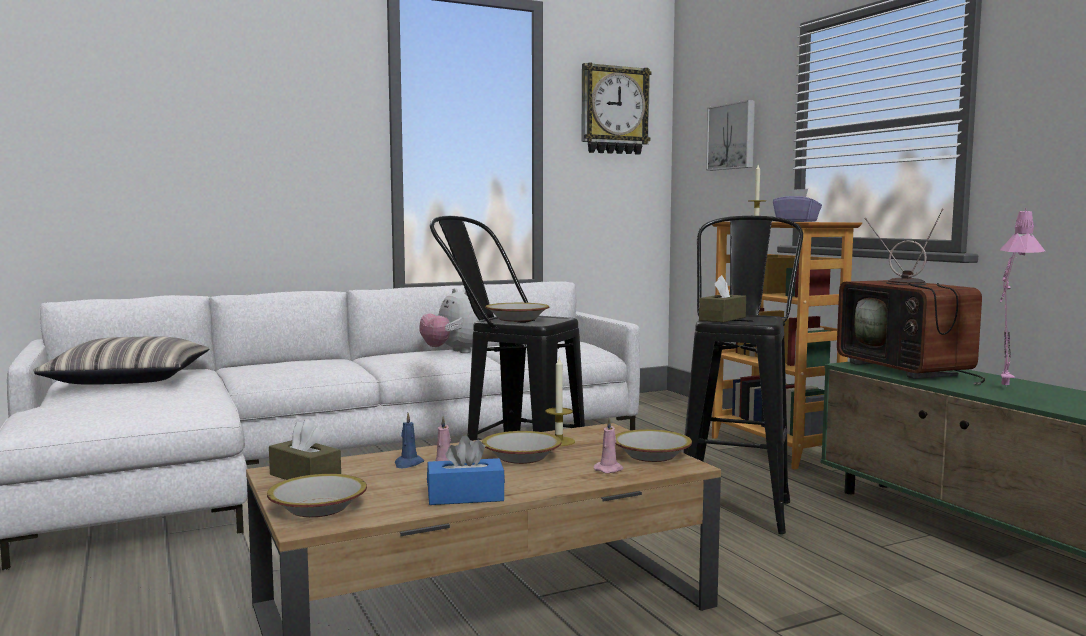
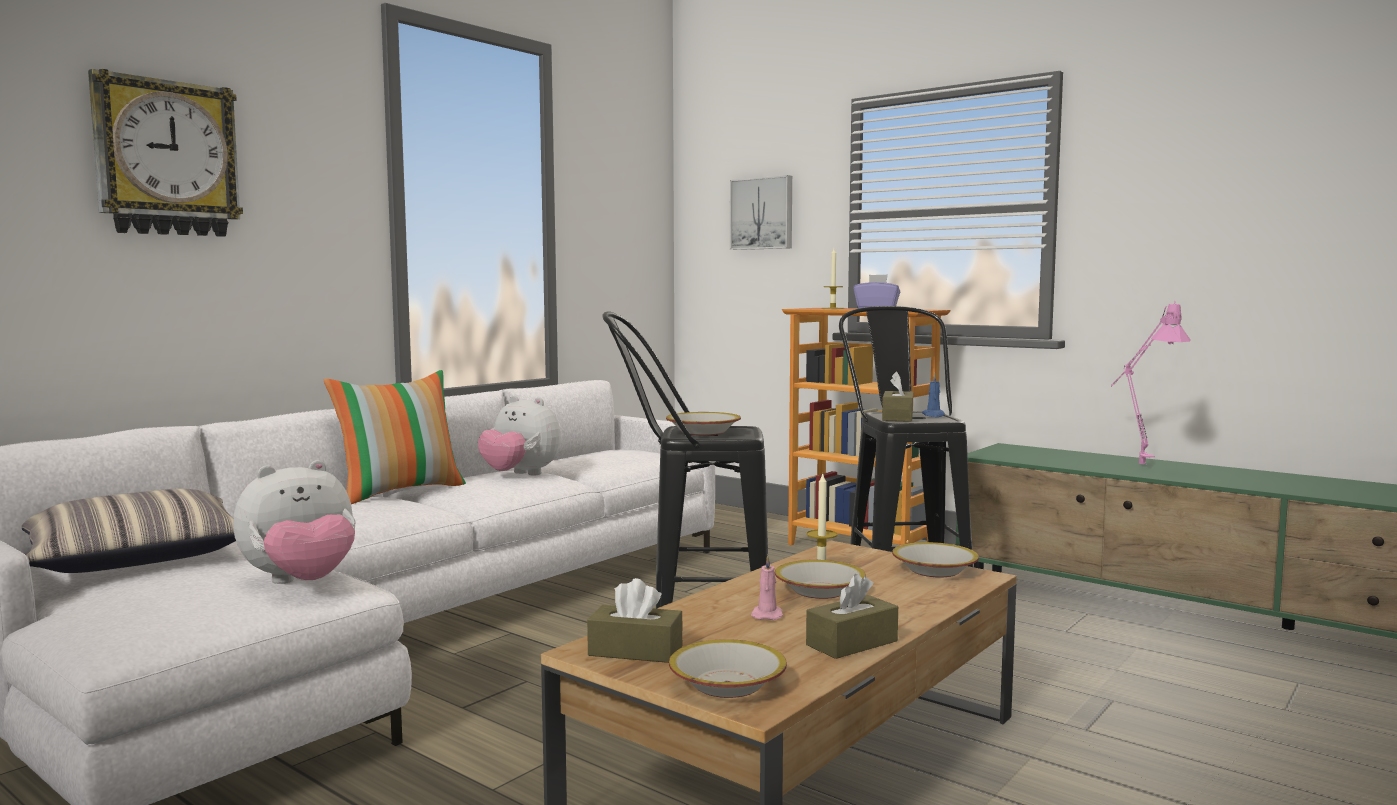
camera: 25 degrees left, 0 degrees up
blue candle [395,412,424,468] -> blue candle moved to [922,373,945,417]
blue tissue box [427,436,505,505] -> brown tissue box [806,574,898,659]
wall clock [581,62,652,155] -> wall clock moved to [88,69,243,237]
pink candle [593,417,624,473] -> none
television [837,208,985,385] -> none
none -> plush toy [233,460,356,584]
none -> pillow [324,370,466,504]

